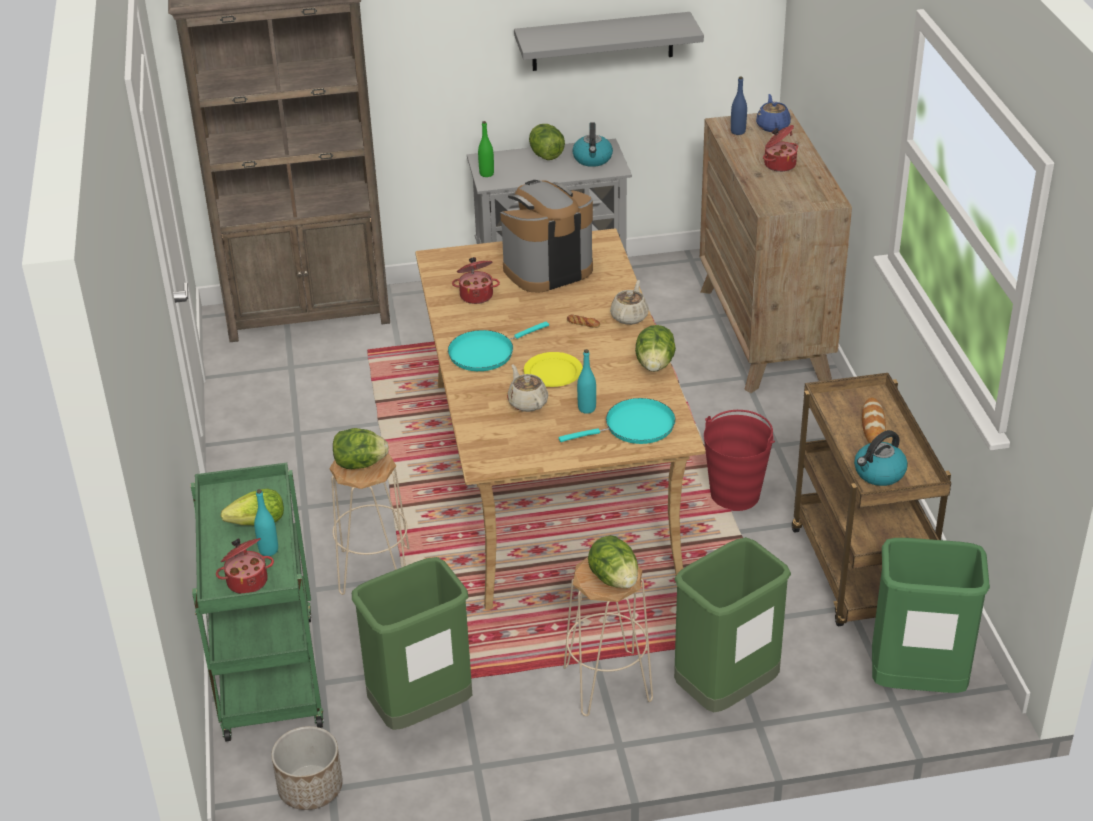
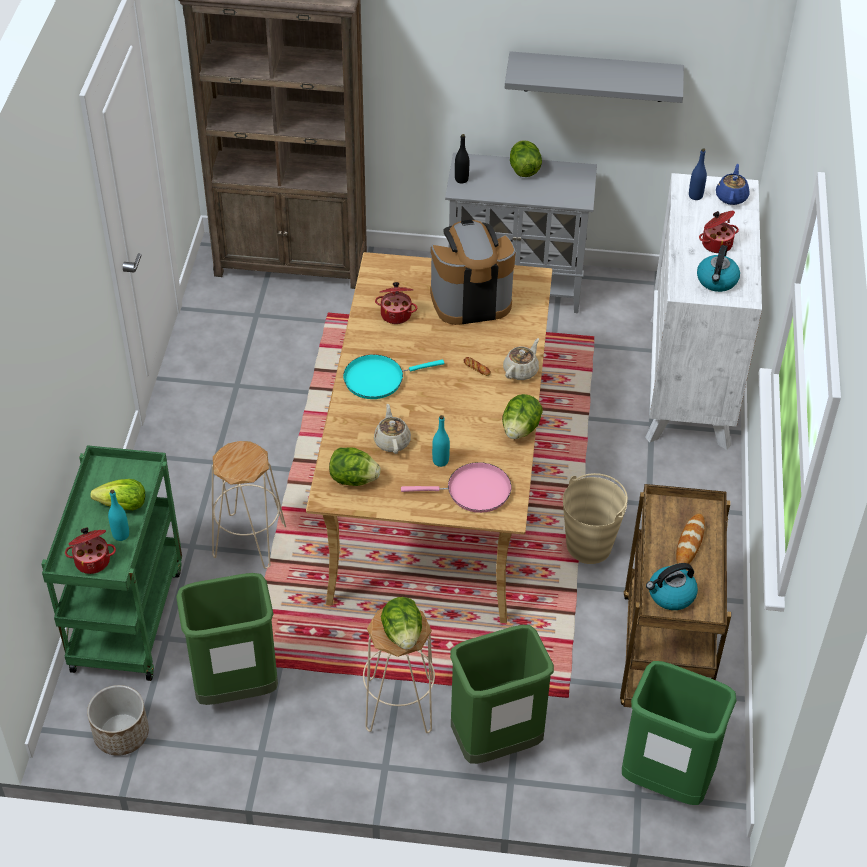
camera: 15 degrees right, 10 degrees up
lettuce [333,428,389,469] -> lettuce moved to [329,447,381,486]
green bottle [478,121,494,177] -> black bottle [455,134,469,183]
yellow plate [524,352,583,387] -> none
turquoise frying pan [559,398,675,444] -> pink frying pan [401,462,511,513]
kettle [572,122,613,167] -> kettle moved to [697,245,740,292]
brown dresser [700,109,852,393] -> white dresser [645,173,762,450]
red bucket [704,410,775,511] -> beige bucket [563,473,628,564]

